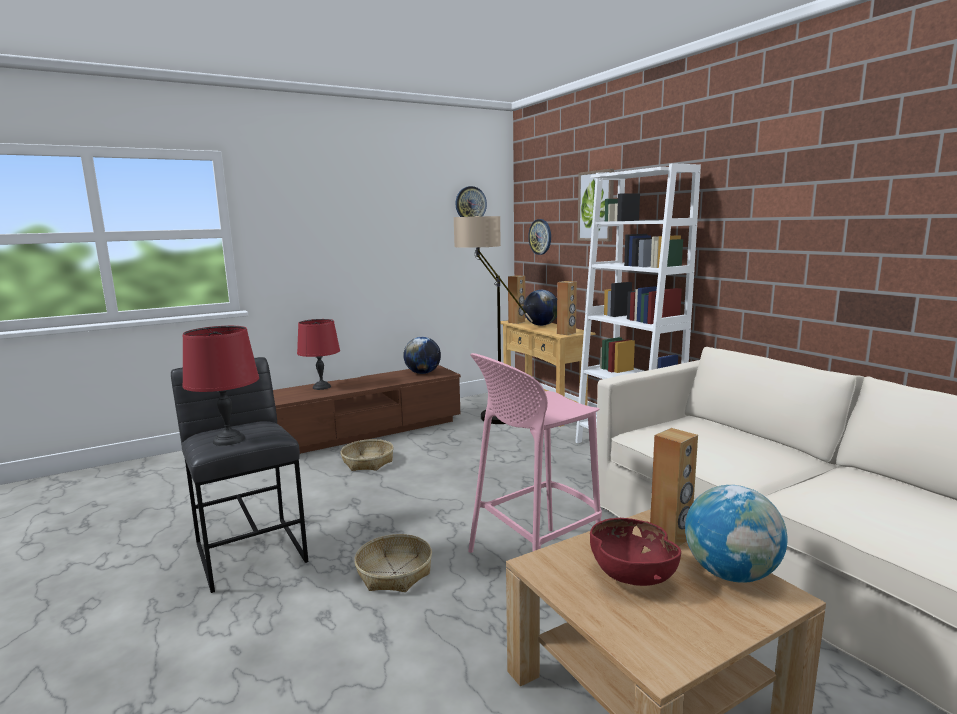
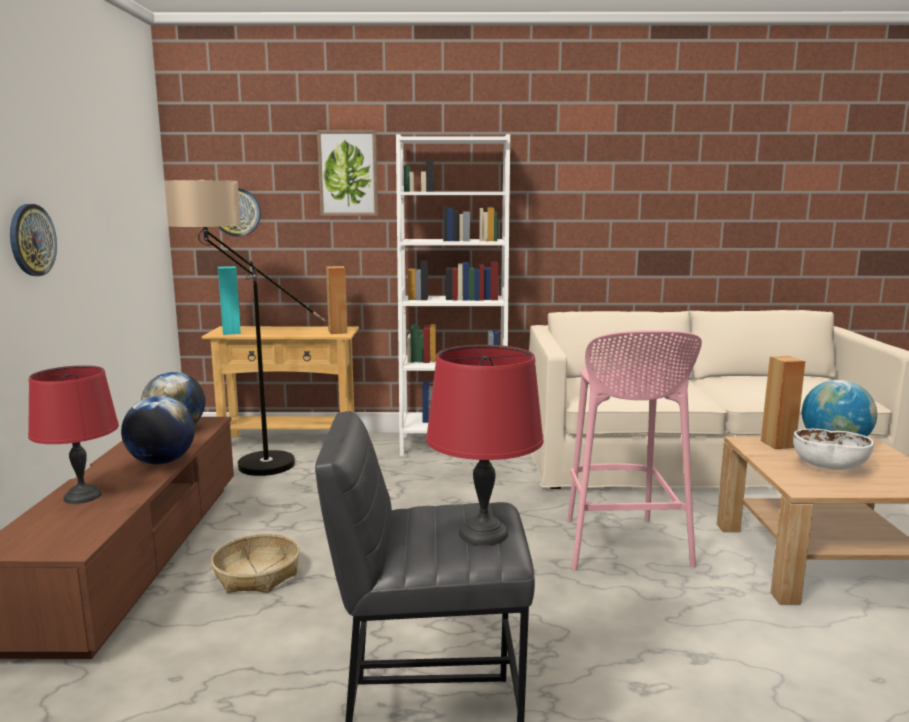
camera: 60 degrees left, 0 degrees up
basket [354,534,432,592] -> none
wall clock [455,186,487,217] -> wall clock moved to [10,204,57,276]
brown speaker [508,275,525,324] -> turquoise speaker [218,266,241,335]
globe [523,290,557,326] -> globe moved to [121,396,195,464]
red bowl [590,518,681,586] -> white bowl [793,429,874,470]

